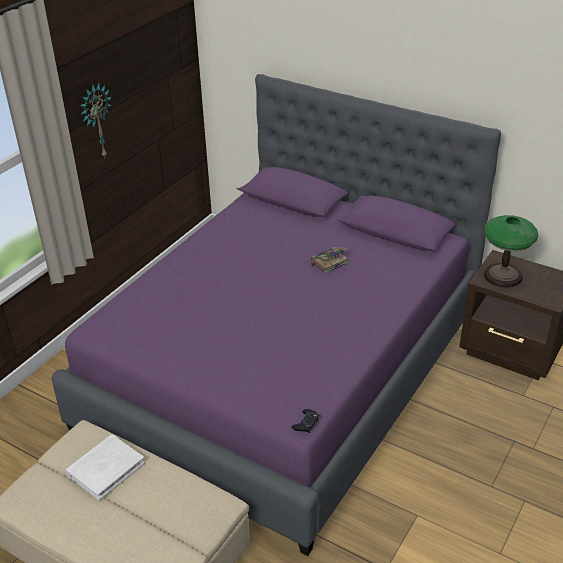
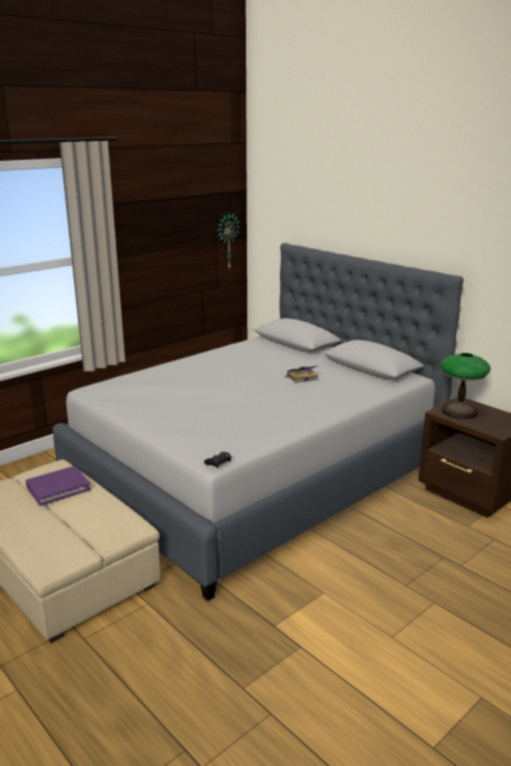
camera: 15 degrees right, 15 degrees down
purple bed [51,74,501,556] -> grey bed [53,243,463,601]
white book [66,435,145,501] -> purple book [26,466,91,506]
wall clock [80,83,111,157] -> wall clock moved to [216,213,240,270]

